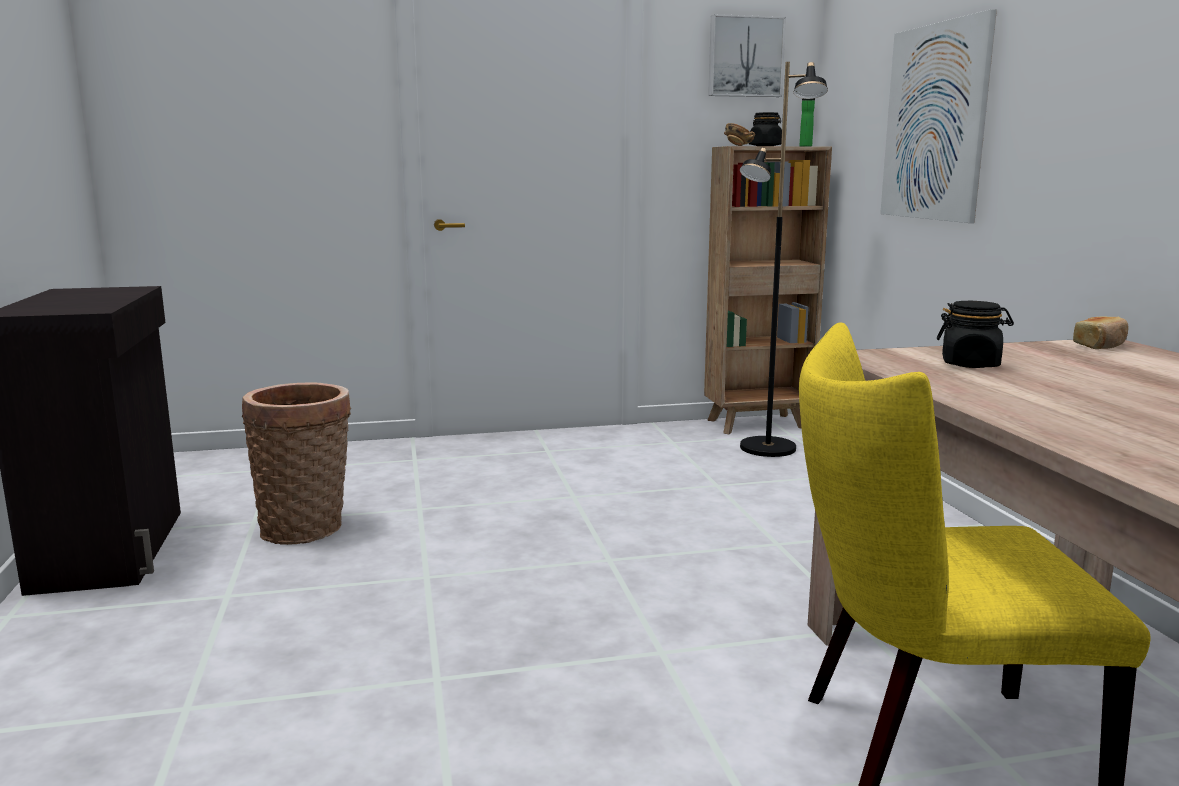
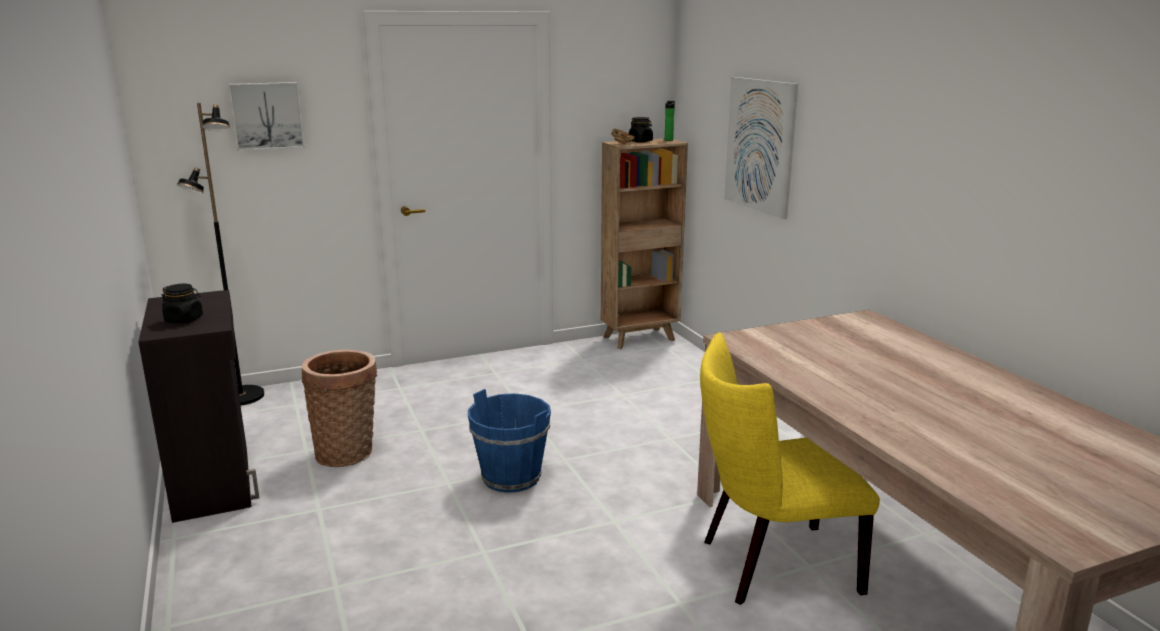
camera: 10 degrees left, 5 degrees up
picture [708,14,786,97] -> picture moved to [229,82,305,151]
black floor lamp [740,62,828,457] -> black floor lamp moved to [177,103,264,405]
black jar [937,301,1014,368] -> black jar moved to [162,284,203,323]
bread [1073,317,1129,349] -> none
none -> blue bucket [468,389,551,493]

